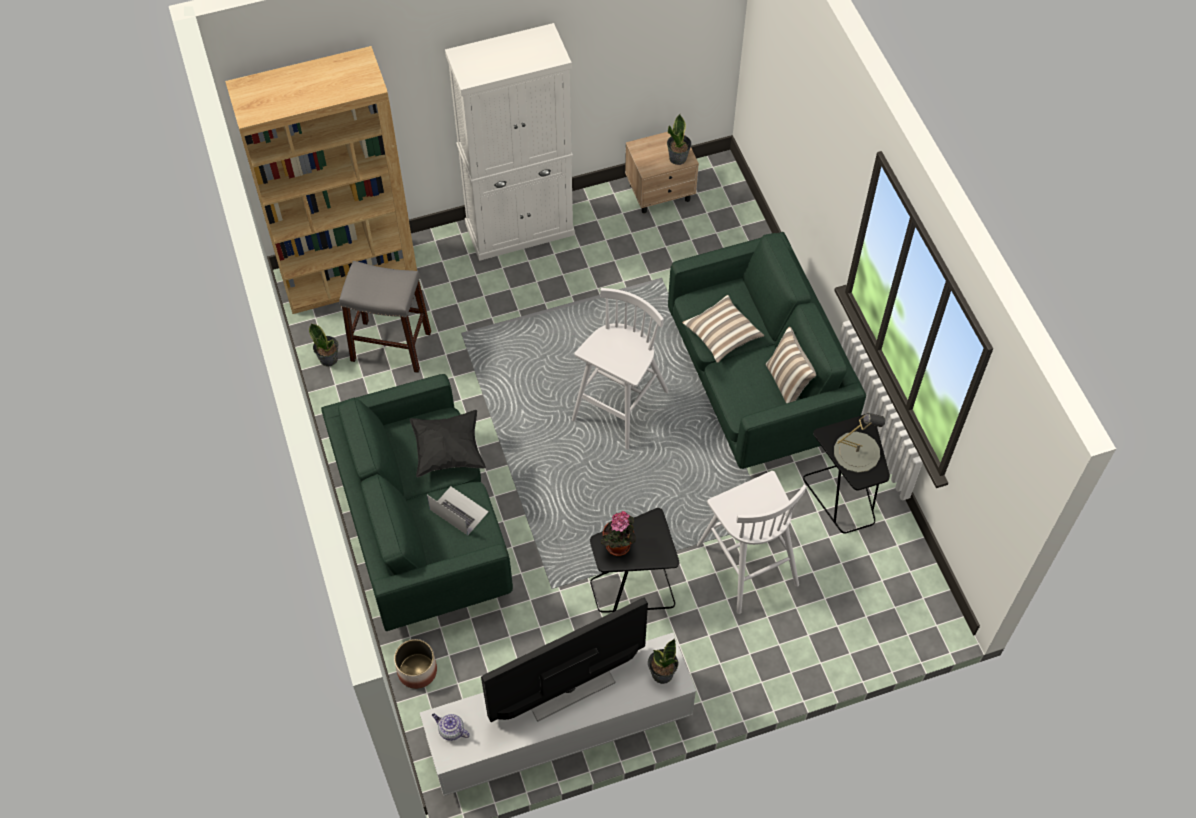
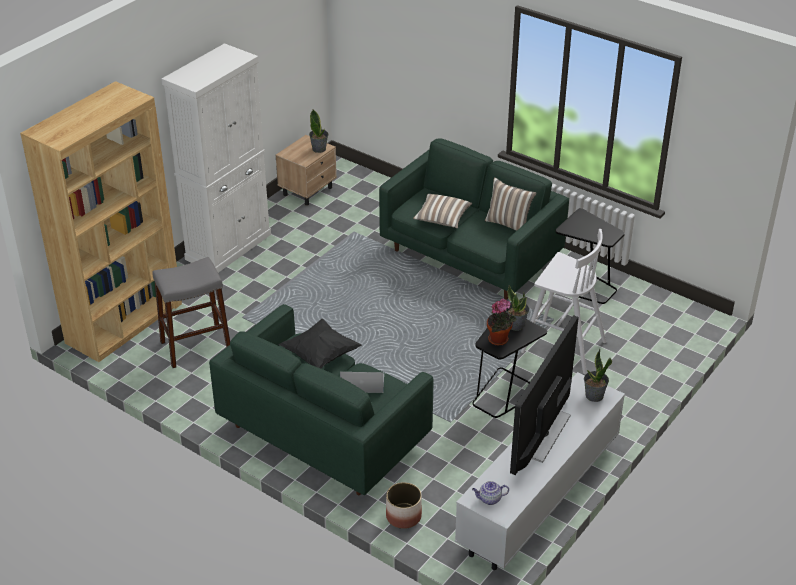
camera: 35 degrees left, 20 degrees down
potted plant [309,323,339,367] -> potted plant moved to [506,285,529,331]
white stool [572,288,669,450] -> none
grey table lamp [834,413,885,473] -> none

